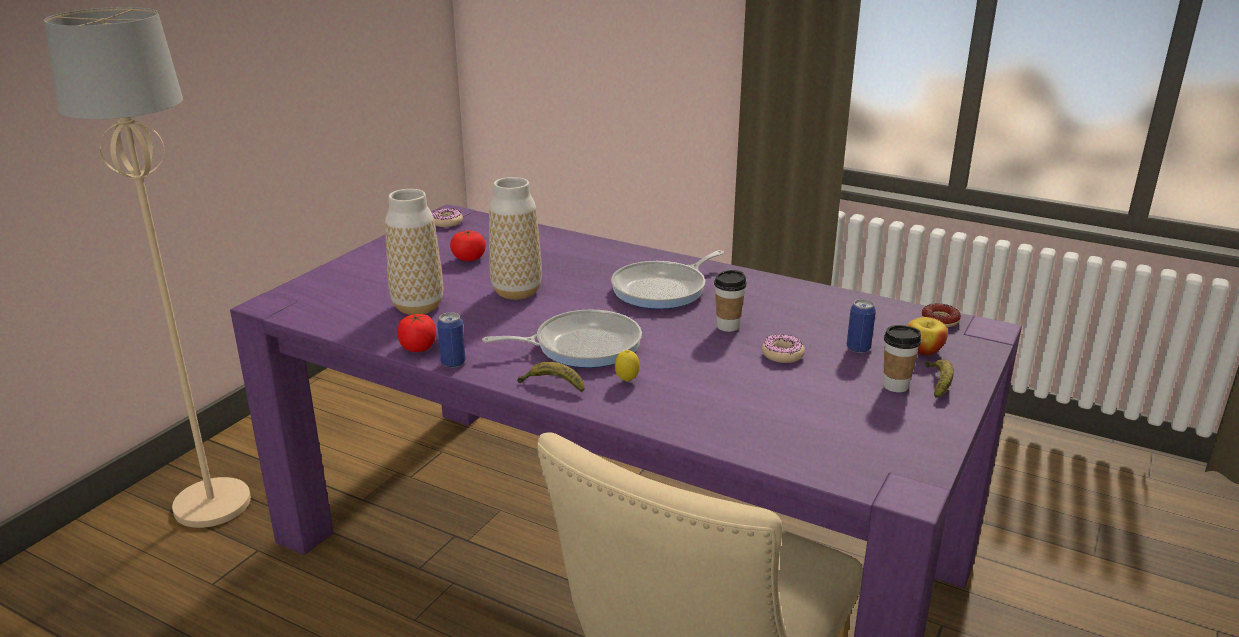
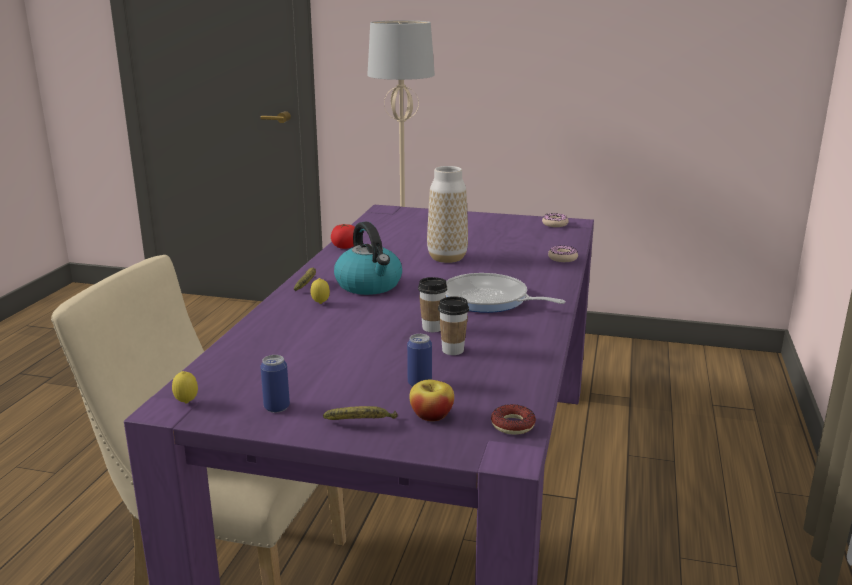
camera: 75 degrees right, 5 degrees down
vase [385,189,443,315] -> none
can [437,312,466,368] -> can moved to [260,355,290,413]
tomato [450,230,486,261] -> none
frying pan [482,310,642,368] -> kettle [334,222,402,295]
donut [762,334,805,363] -> donut moved to [548,245,578,262]
cup [883,325,921,392] -> cup moved to [438,296,469,355]
none -> lemon [172,371,198,403]

